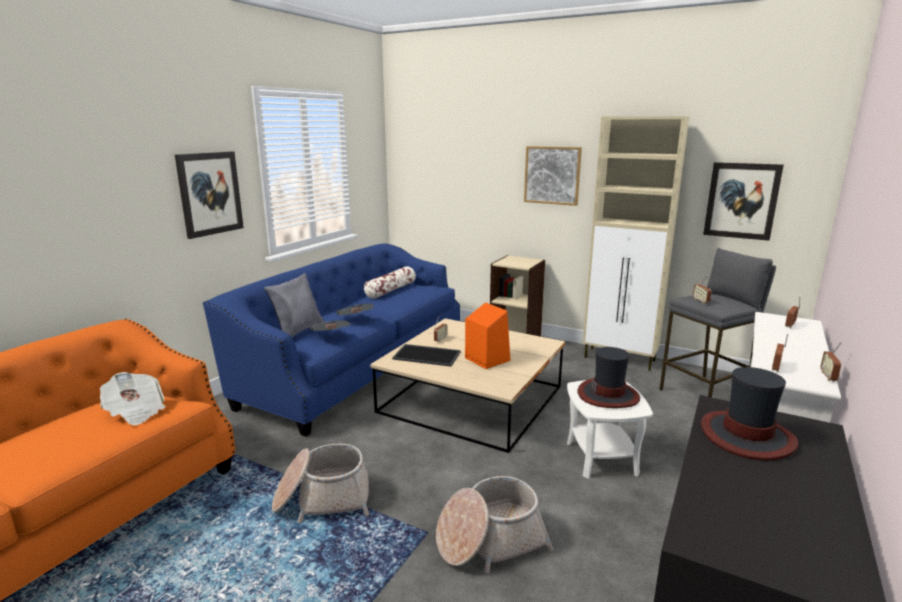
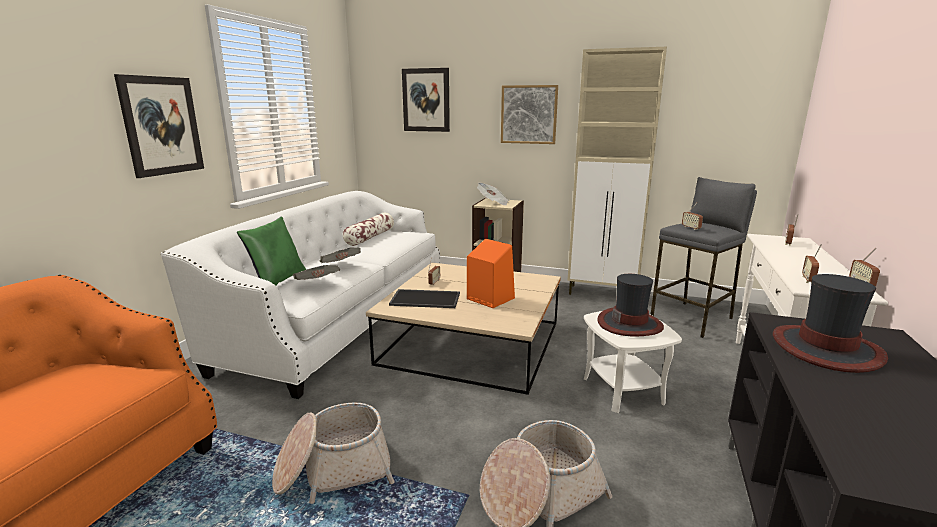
camera: 10 degrees left, 0 degrees up
newspaper [100,372,165,425] -> newspaper moved to [477,182,509,206]
blue sofa [203,243,460,437] -> white sofa [160,191,440,399]
grey pillow [264,273,325,337] -> green pillow [237,216,307,286]
picture [703,162,784,241] -> picture moved to [402,68,450,132]

